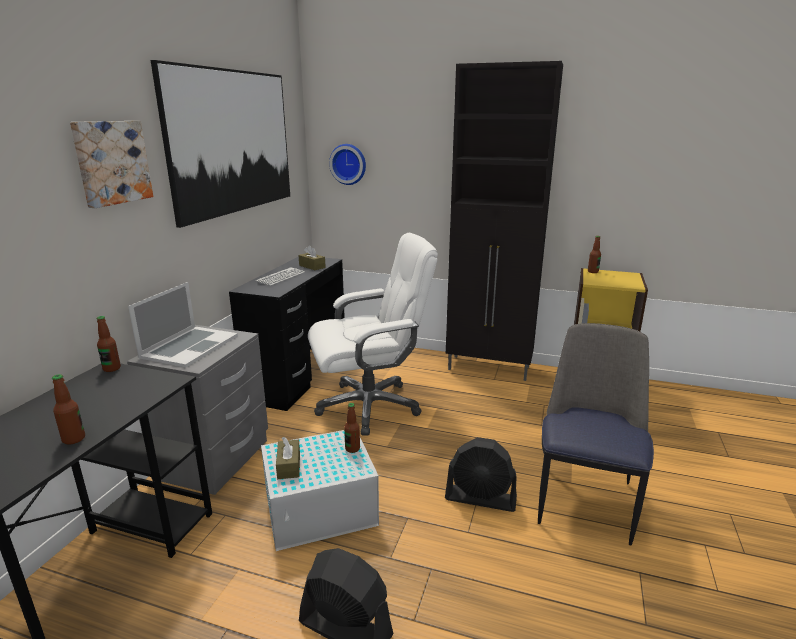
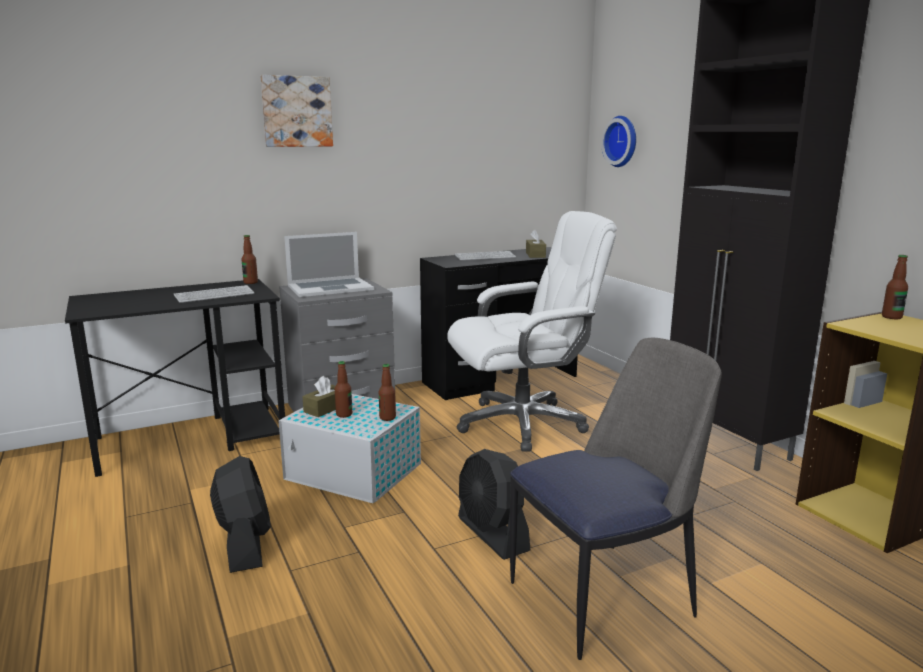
camera: 45 degrees right, 5 degrees down
bottle [52,374,85,445] -> bottle moved to [335,361,352,418]
picture [151,60,290,228] -> none
white office chair [308,233,438,436] -> white office chair turned 45 degrees counterclockwise [447,211,617,452]
none -> keyboard [174,285,254,303]

